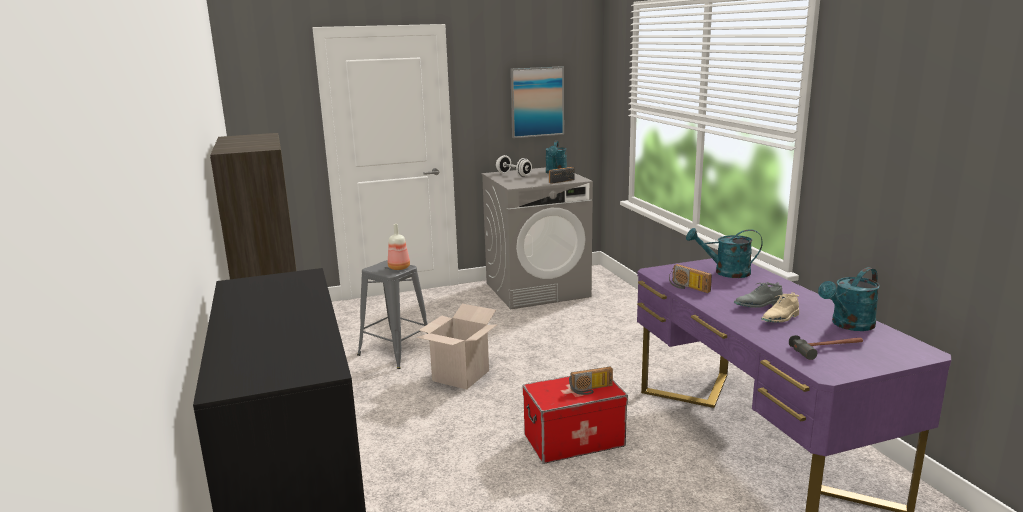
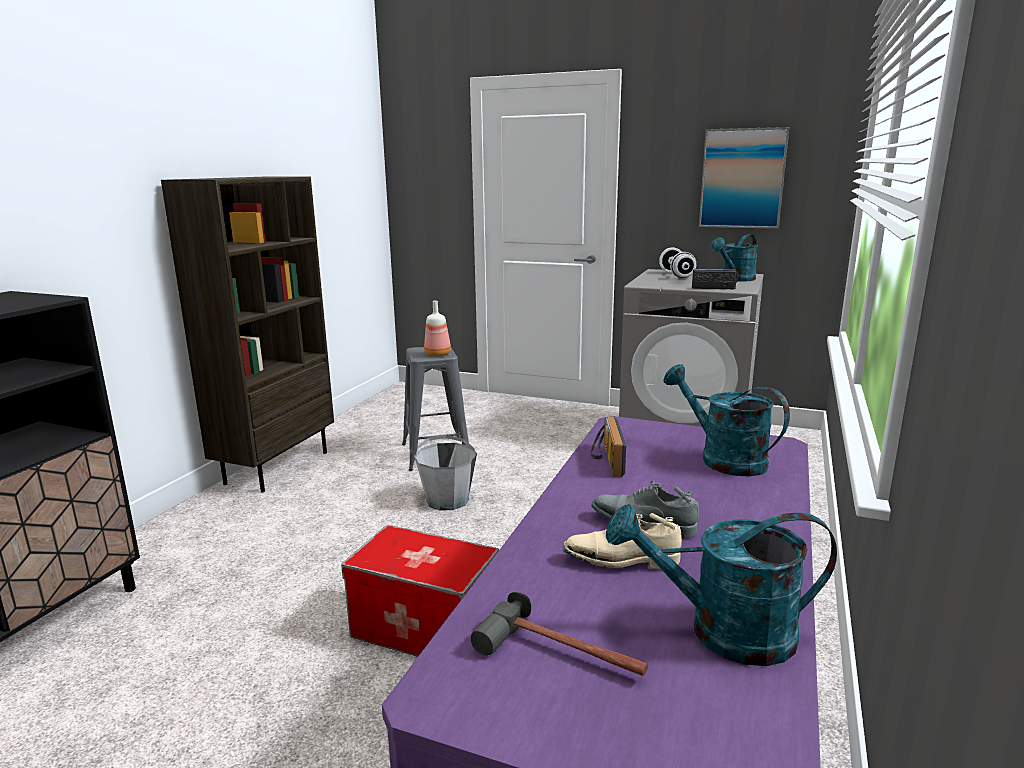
camera: 40 degrees right, 0 degrees up
cardboard box [416,304,497,389] -> grey bucket [414,435,477,511]
radio [569,366,613,395] -> none

